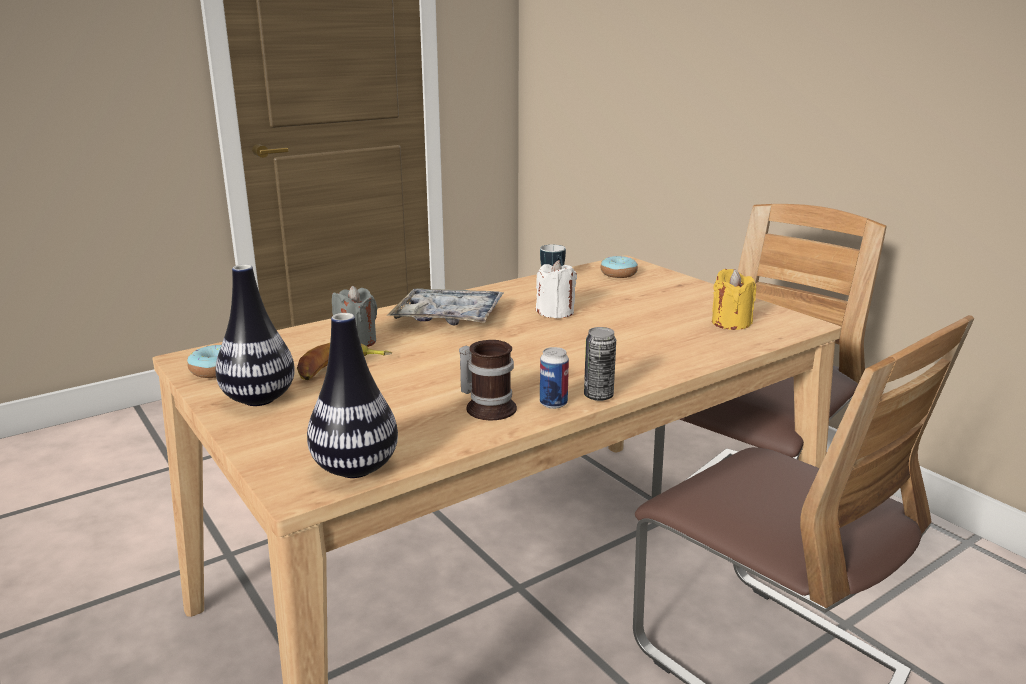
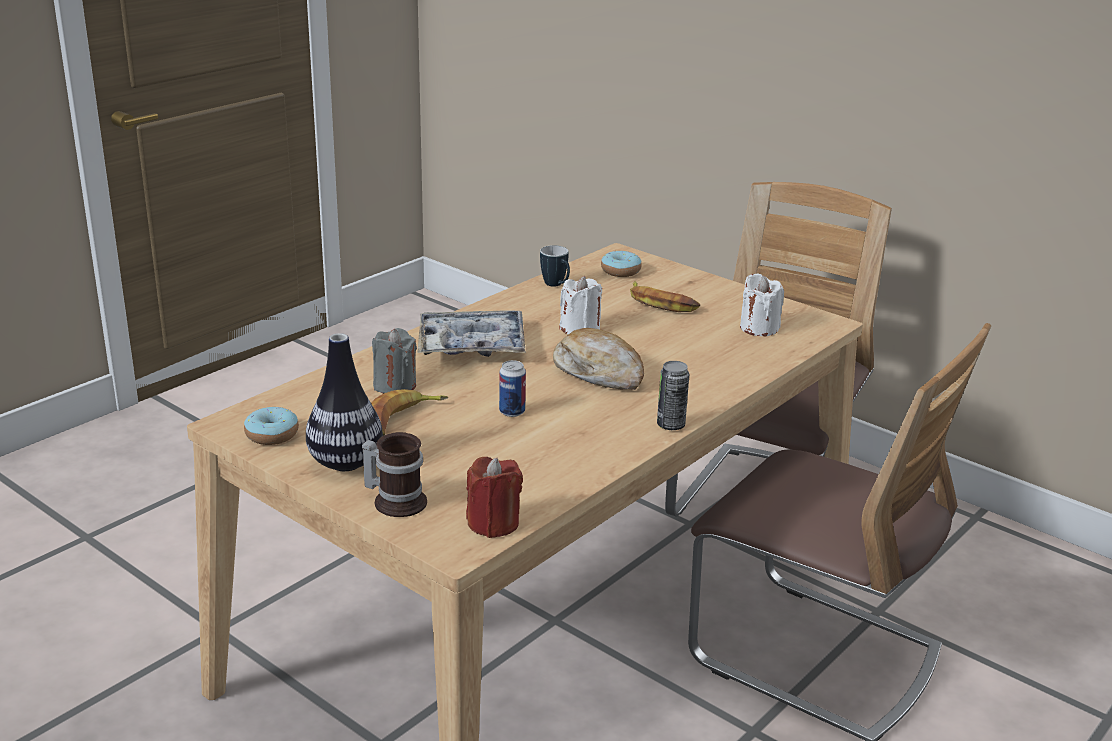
camera: 15 degrees left, 5 degrees up
vase [307,313,398,478] -> red candle [466,457,523,538]
mug [459,340,517,420] -> mug moved to [362,432,427,517]
can [540,347,569,409] -> can moved to [499,360,526,417]
yellow candle [712,269,756,330] -> white candle [740,273,784,336]
none -> bread [553,328,644,390]
none -> banana [630,281,700,312]

